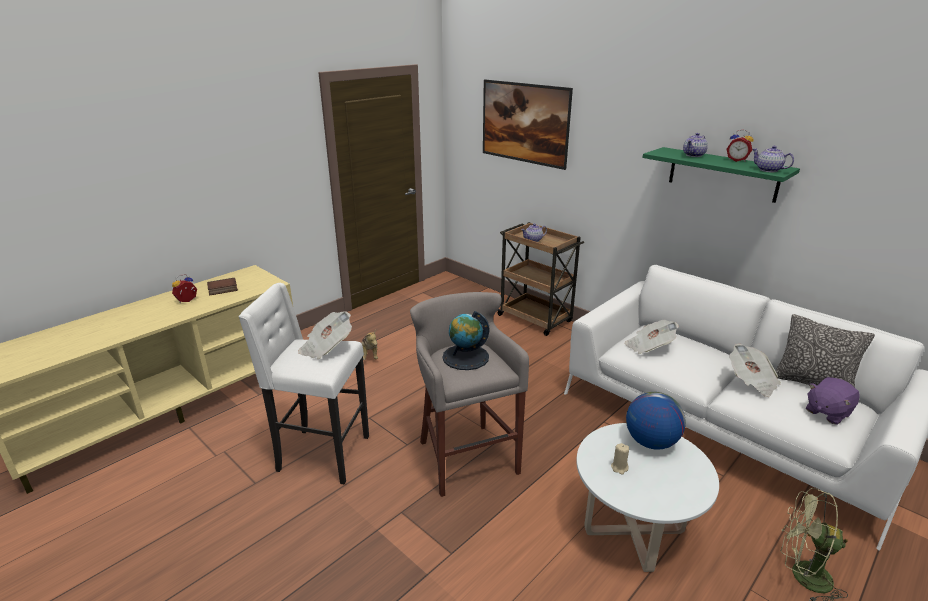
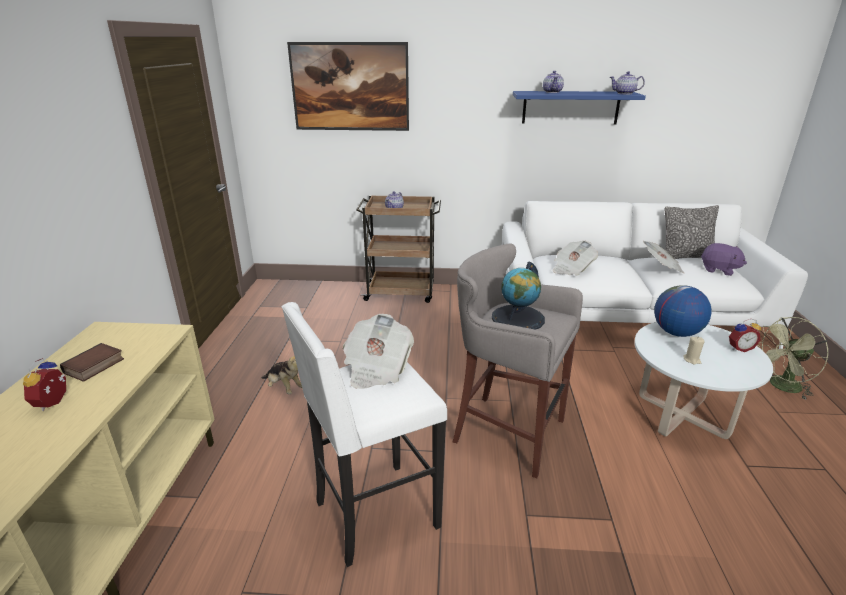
camera: 40 degrees left, 0 degrees up
green shelf [642,147,800,203] -> blue shelf [513,91,646,124]
alarm clock [726,130,753,162] -> alarm clock moved to [729,319,761,352]
purple plush toy [806,377,860,425] -> purple plush toy turned 75 degrees counterclockwise [701,243,747,276]

